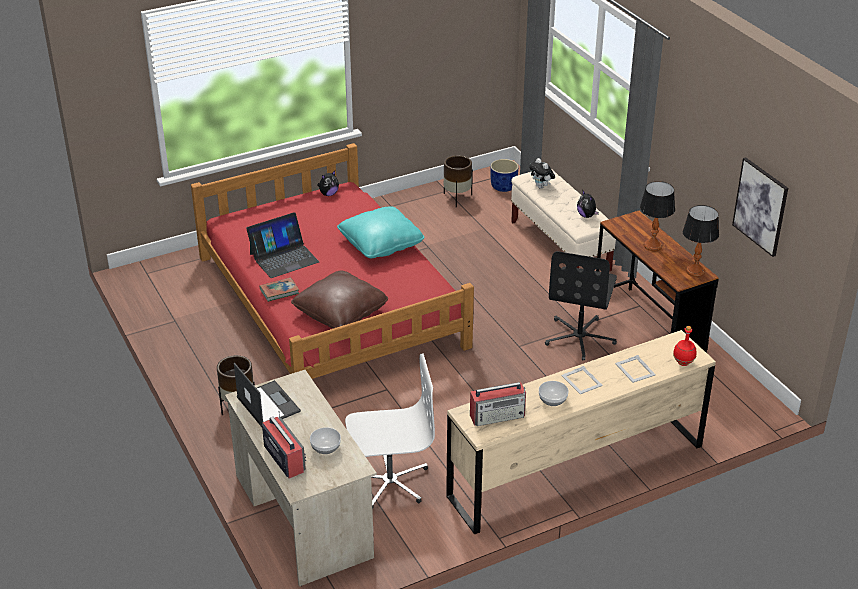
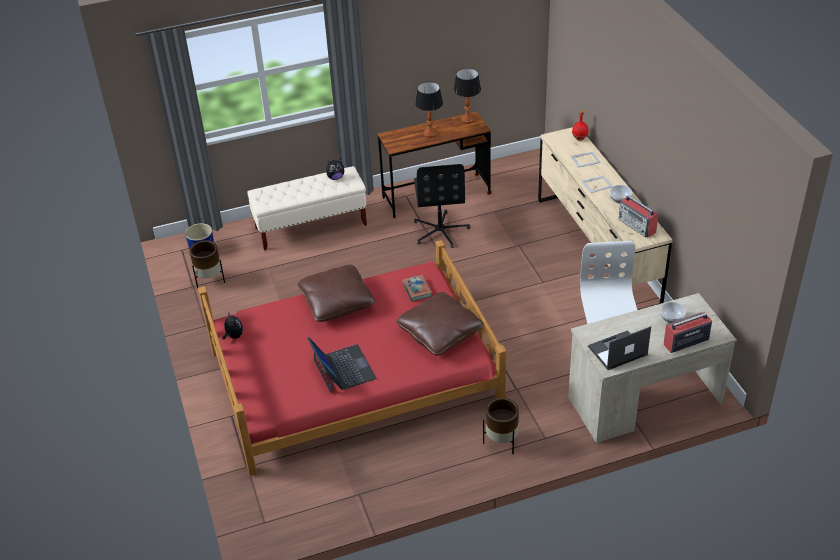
camera: 80 degrees left, 5 degrees up
book [260,277,299,302] -> book moved to [402,275,432,301]
turquoise pillow [337,206,424,258] -> brown pillow [298,265,376,322]
radio [470,382,526,426] -> radio turned 150 degrees clockwise [618,195,658,238]
plush toy [529,158,555,189] -> none
black office chair [545,251,617,361] -> black office chair turned 60 degrees clockwise [414,164,470,248]
picture [732,157,788,257] -> none

